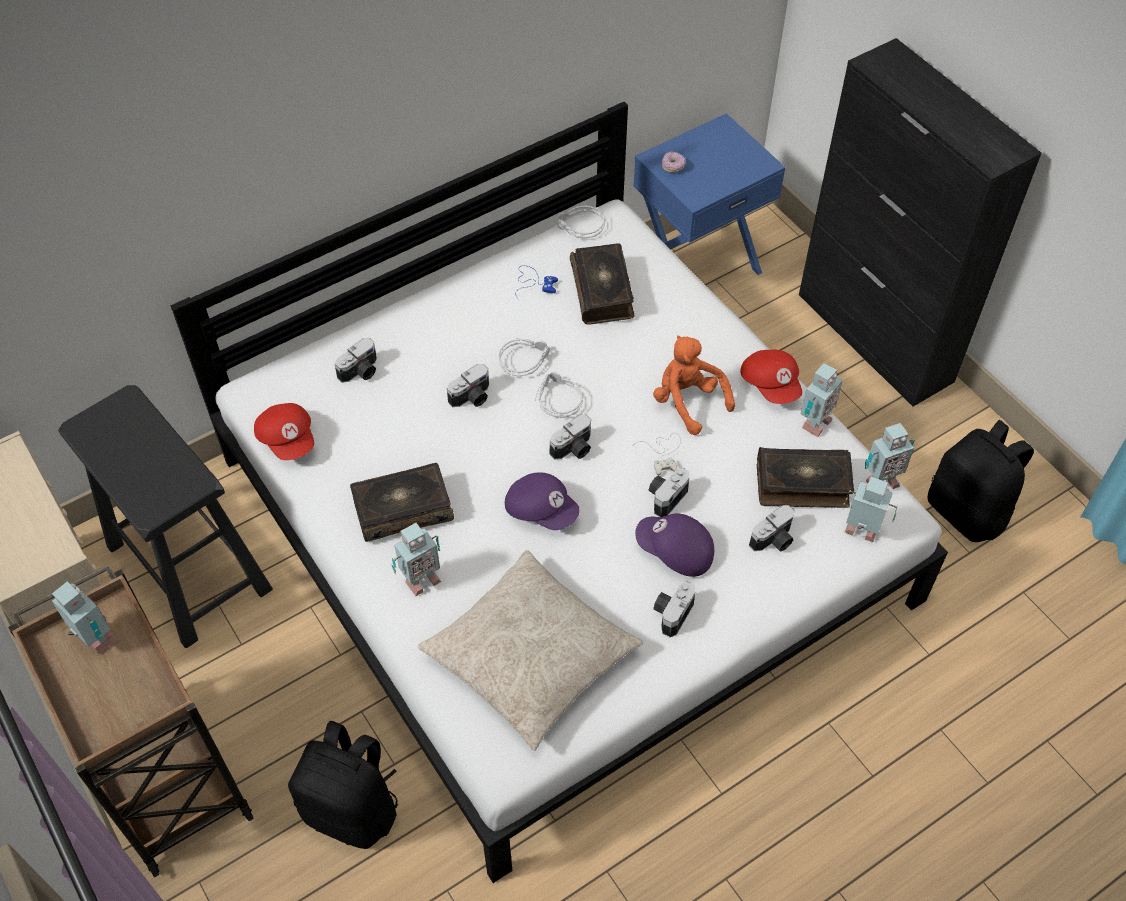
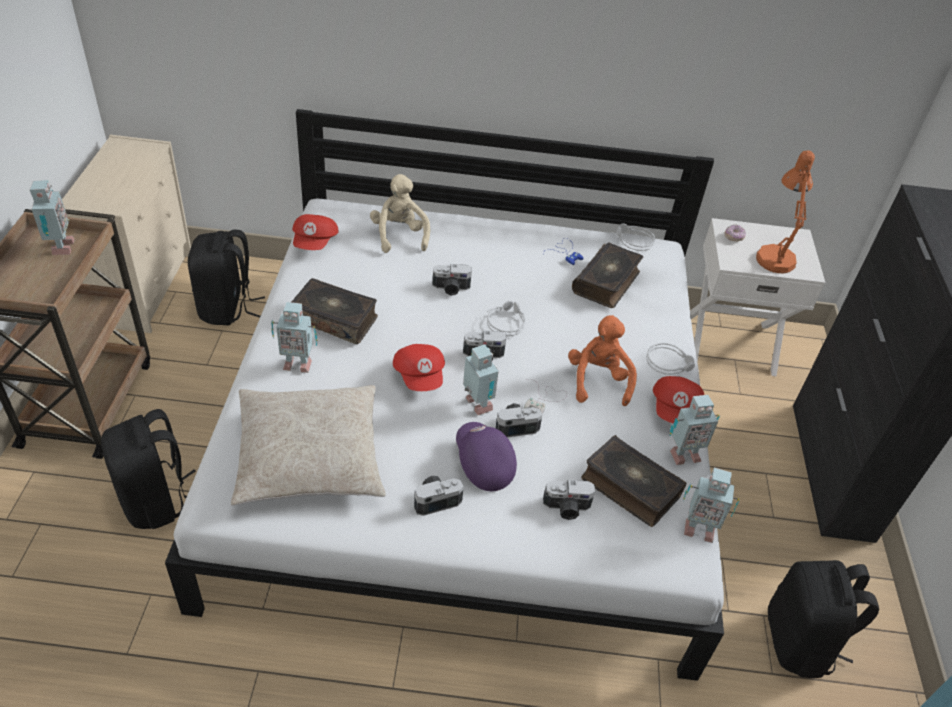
camera: 35 degrees right, 10 degrees down
black stool [58,385,273,648] -> black backpack [188,229,265,325]
camera [335,338,377,383] -> beige plush toy [370,174,430,253]
grey headphones [498,338,550,376] -> grey headphones moved to [646,343,695,375]
purple cap [505,473,580,530] -> red cap [393,344,445,391]
blue nightstand [633,113,786,275] -> white nightstand [690,218,825,376]
toy robot [843,477,898,542] -> toy robot moved to [463,344,499,415]
none -> orange table lamp [756,150,815,274]

